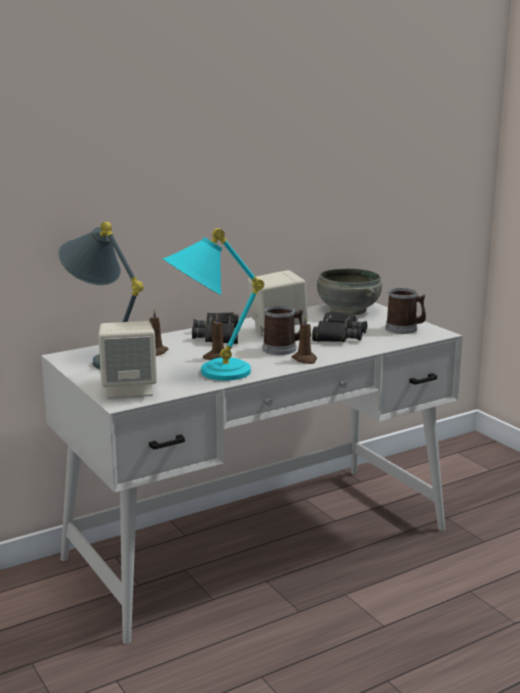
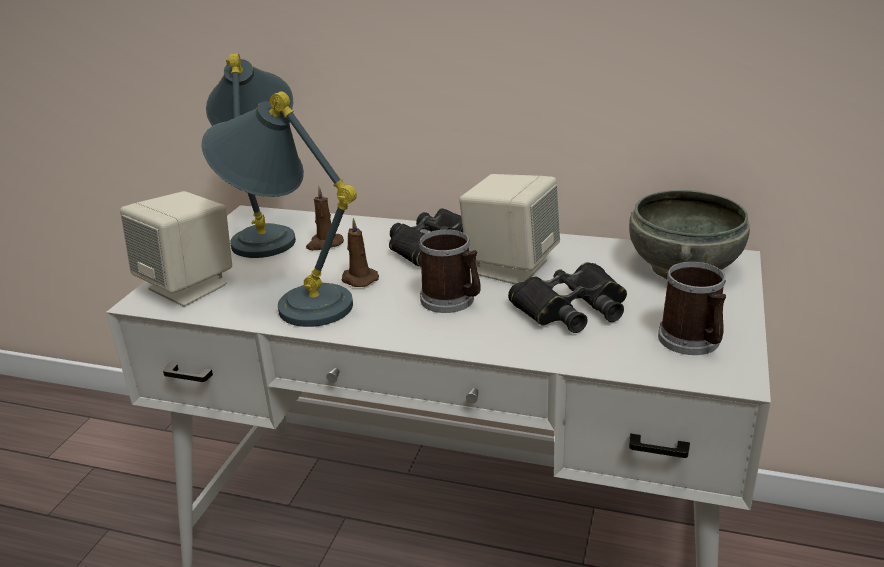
camera: 50 degrees right, 10 degrees up
turquoise table lamp [163,228,264,381] -> grey table lamp [201,91,357,327]
brown candle [292,315,317,364] -> none

